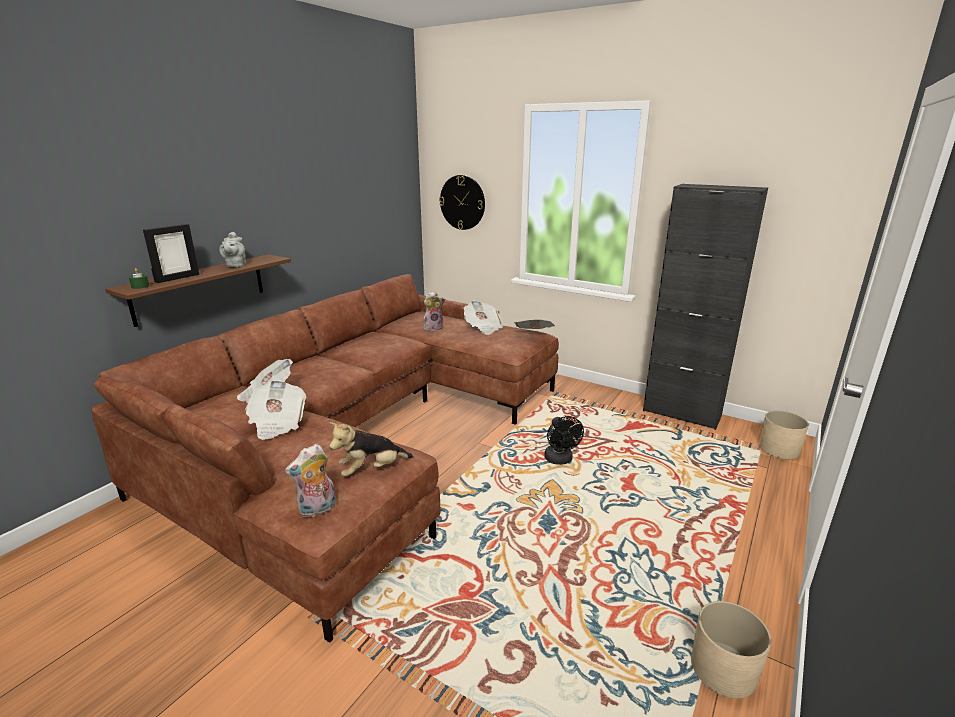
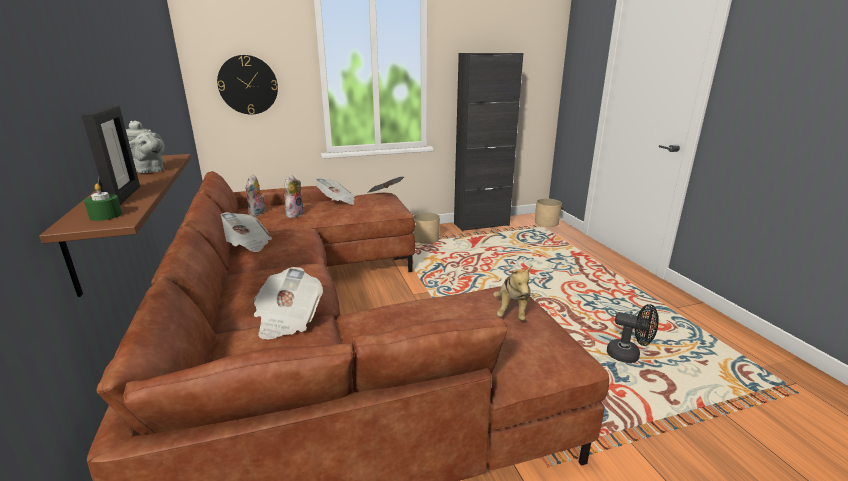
camera: 50 degrees left, 0 degrees up
newspaper [245,379,306,440] -> newspaper moved to [221,212,272,252]
plush toy [285,444,336,517] -> plush toy moved to [246,174,265,217]
black fan [544,416,584,465] -> black fan moved to [607,304,659,363]
beige planter [691,601,771,699] -> beige planter moved to [413,212,440,244]

